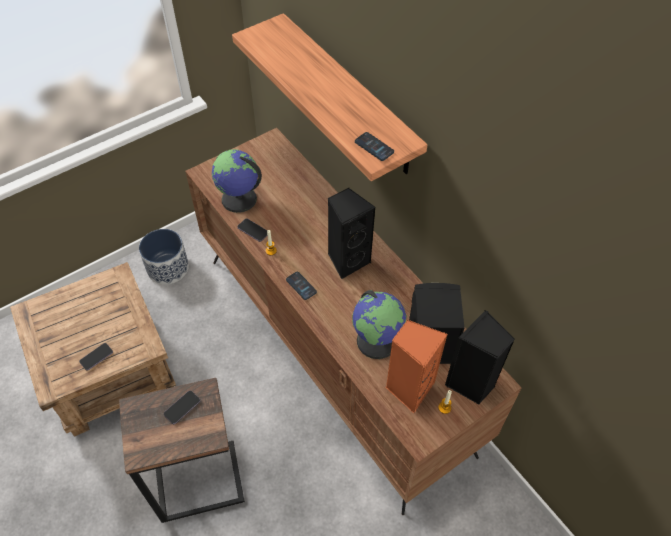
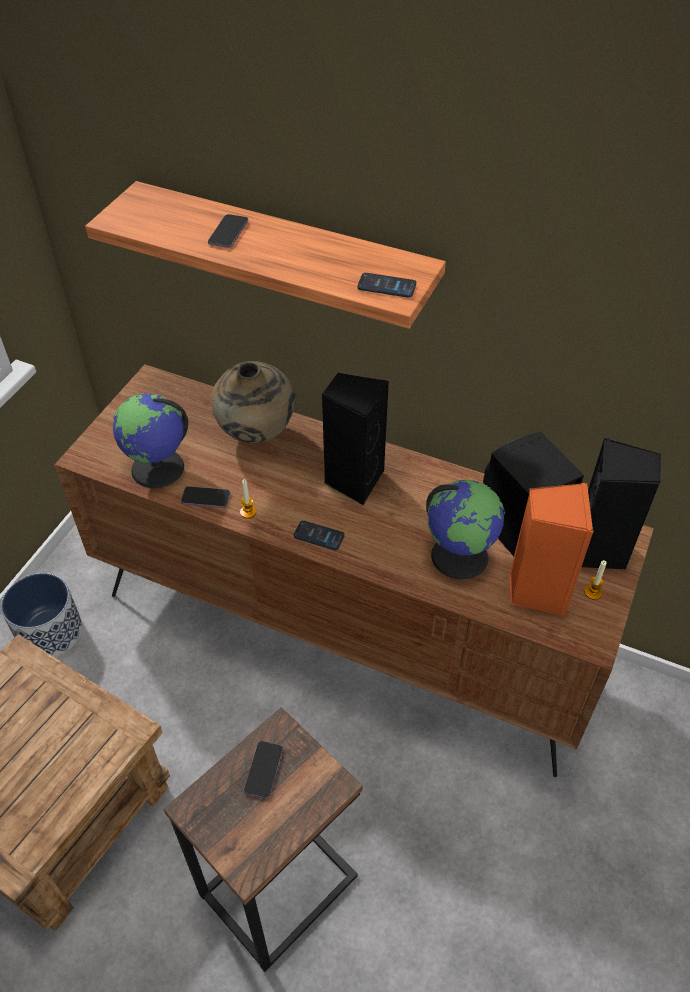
camera: 30 degrees left, 5 degrees down
phone [79,343,113,371] -> phone moved to [208,214,248,248]
none -> beige vase [211,361,296,443]

